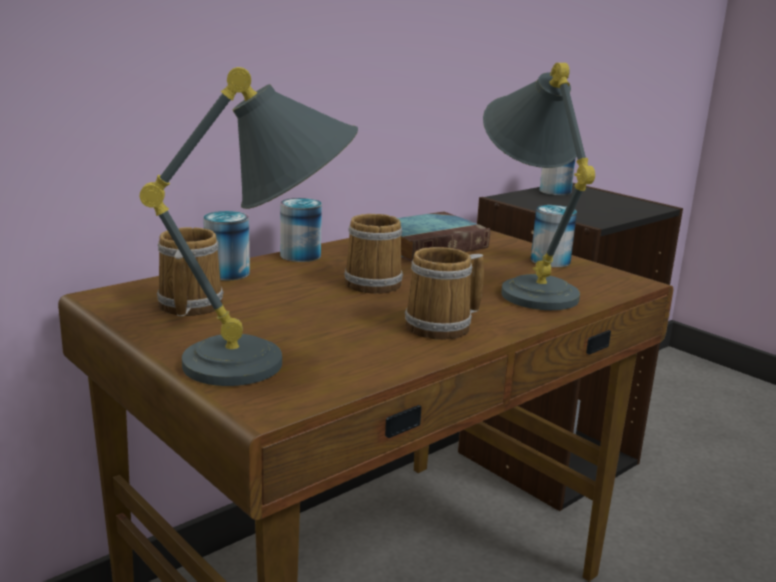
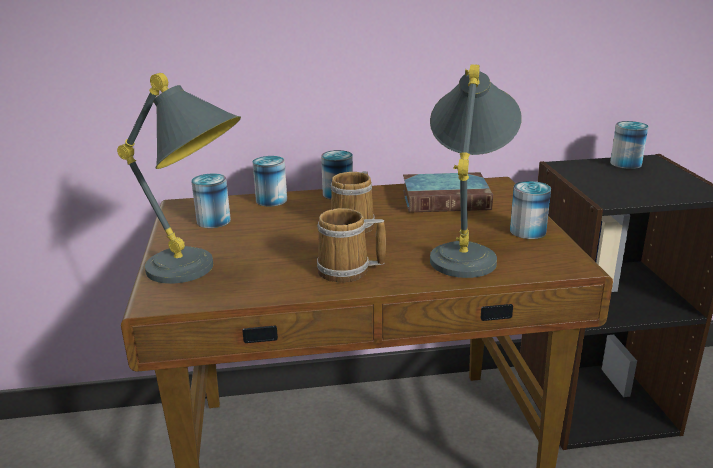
camera: 35 degrees right, 5 degrees up
mug [157,227,223,316] -> can [191,173,231,228]

